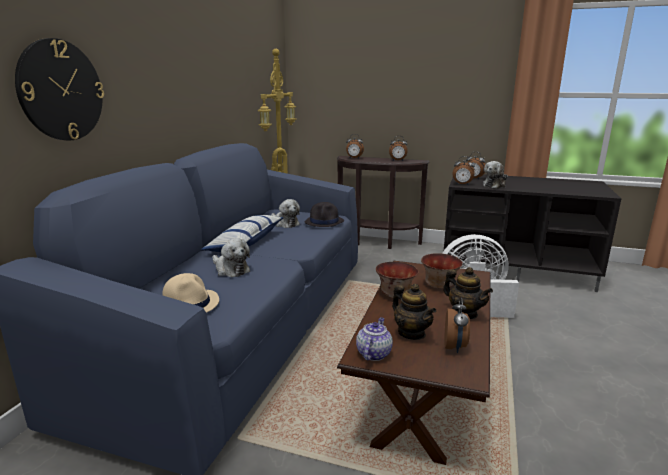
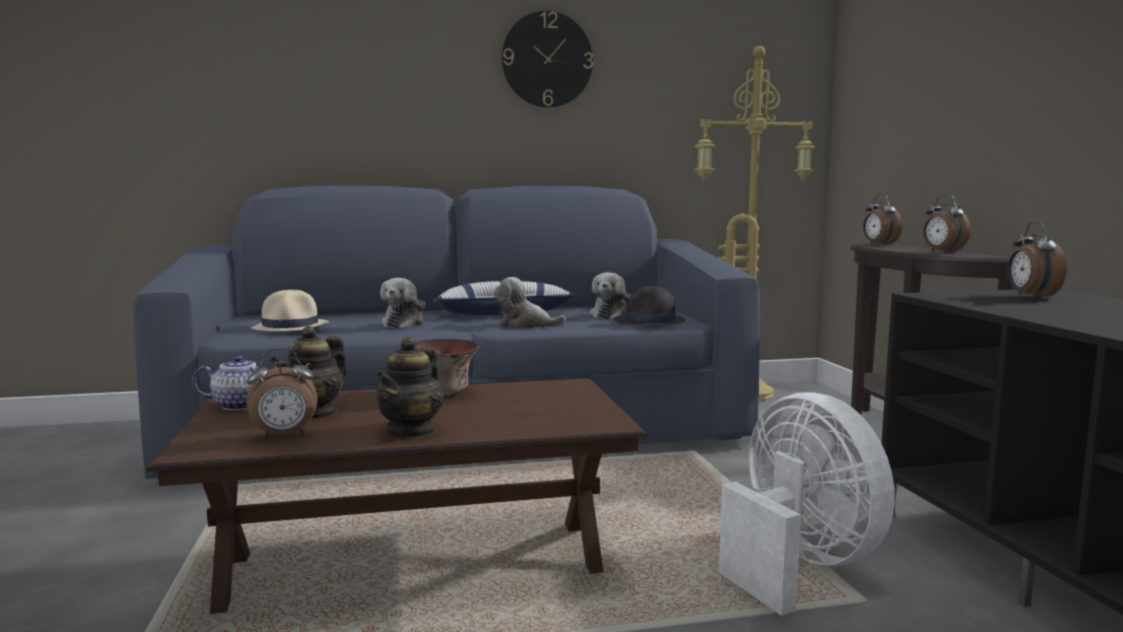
camera: 60 degrees right, 10 degrees down
wall clock [15,38,104,140] -> wall clock moved to [502,11,593,108]
bowl [421,253,463,288] -> none
alarm clock [453,156,475,185] -> none
plush toy [483,161,508,189] -> plush toy moved to [494,277,566,329]

